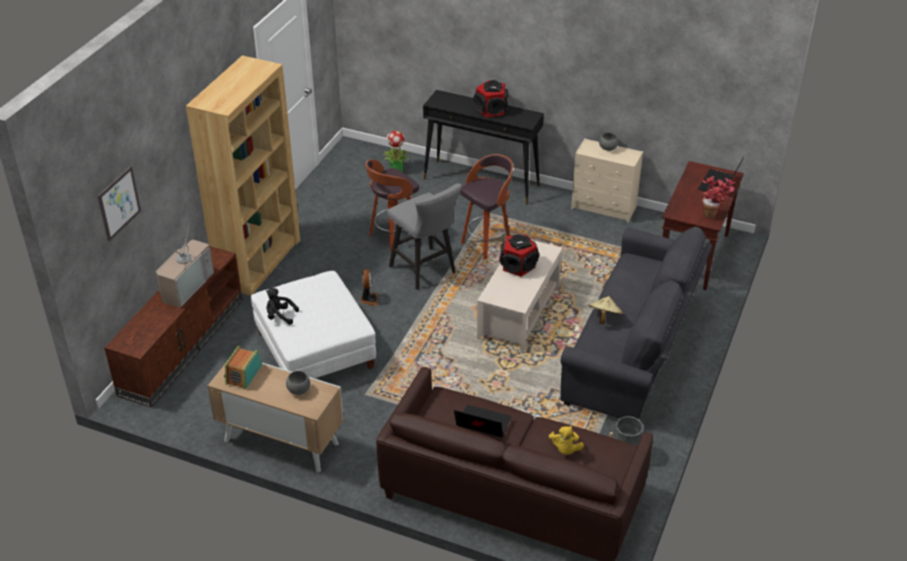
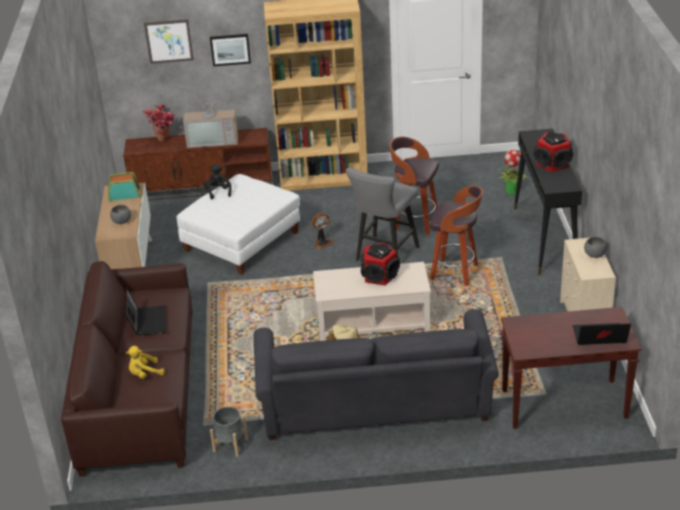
camera: 65 degrees right, 5 degrees down
potted plant [702,176,735,218] -> potted plant moved to [143,104,175,142]
none -> picture [210,34,251,66]

